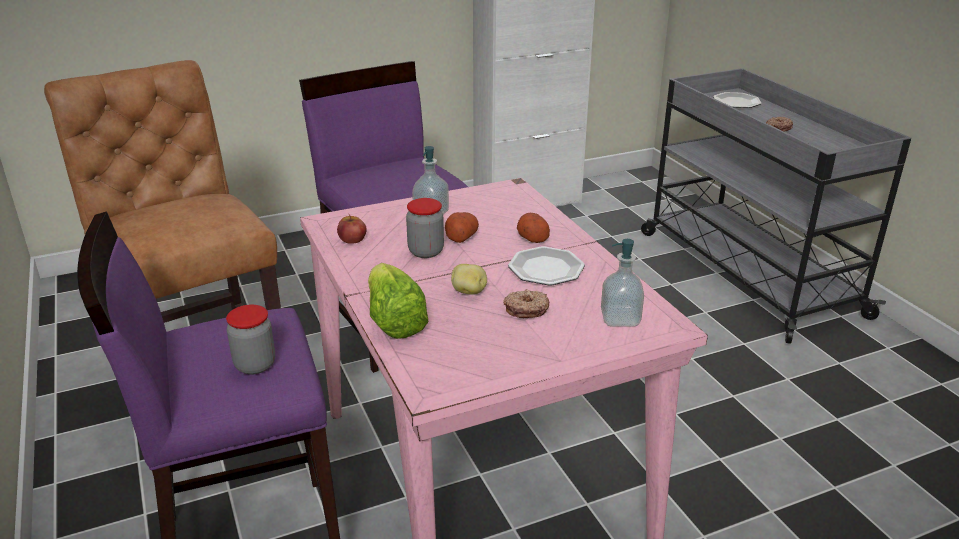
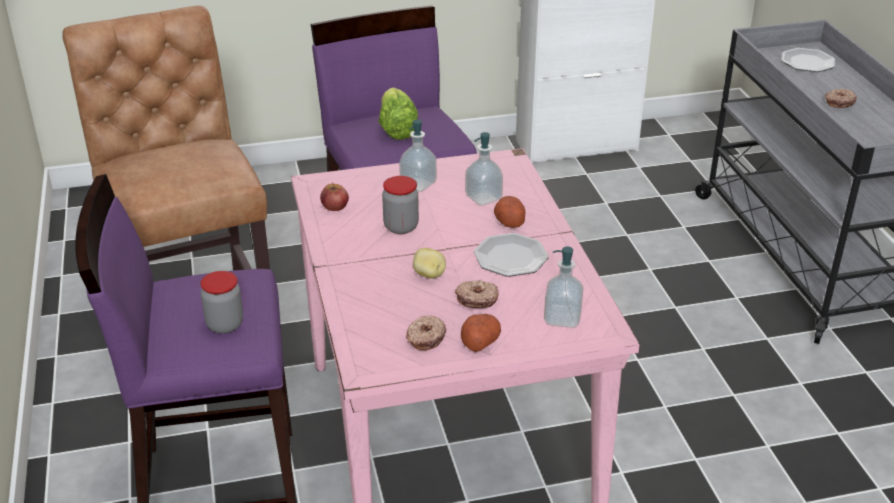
camera: 10 degrees right, 5 degrees up
lettuce [368,263,429,339] -> lettuce moved to [379,87,418,140]
potato [445,212,479,243] -> potato moved to [461,314,501,352]
none -> donut [406,315,447,350]
none -> soap dispenser [465,132,503,206]

